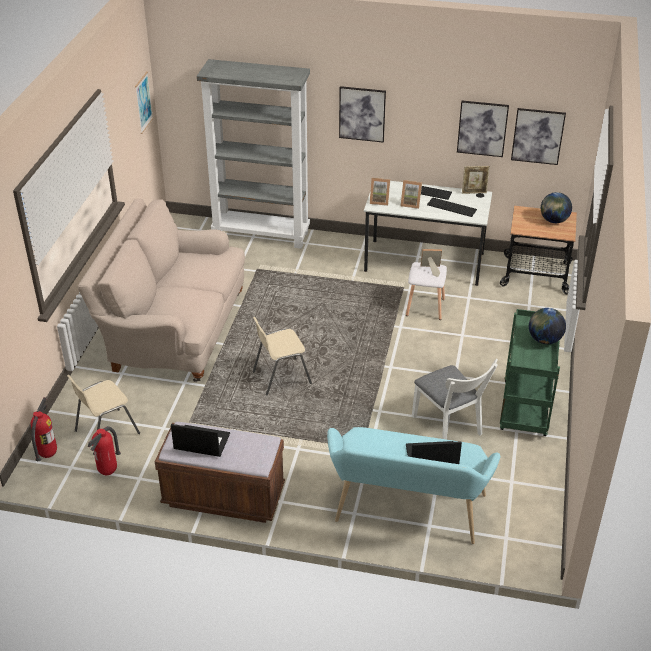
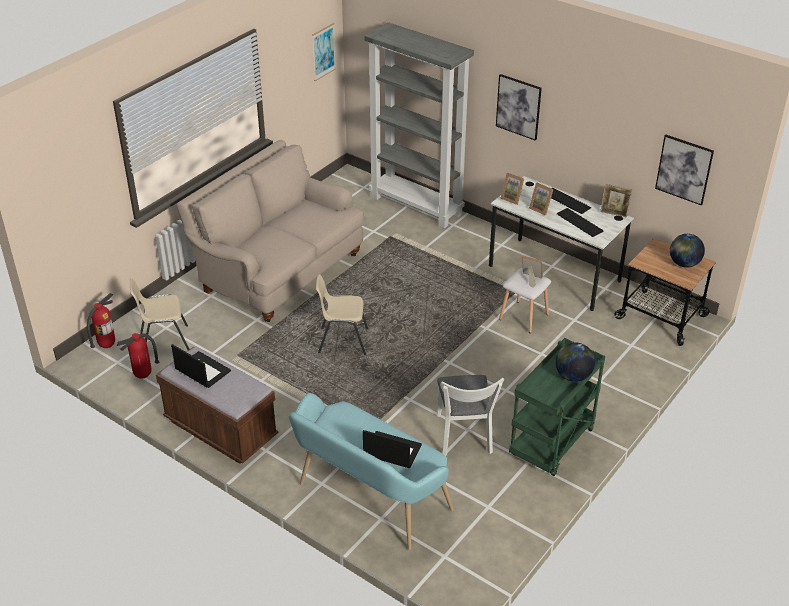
camera: 25 degrees right, 0 degrees up
picture [457,101,509,157] -> none

